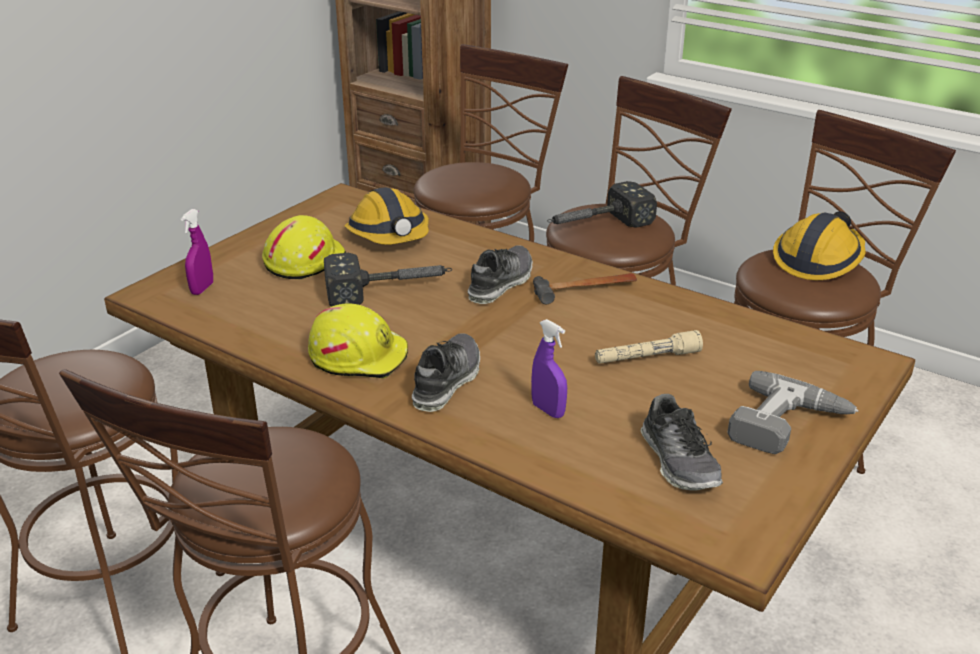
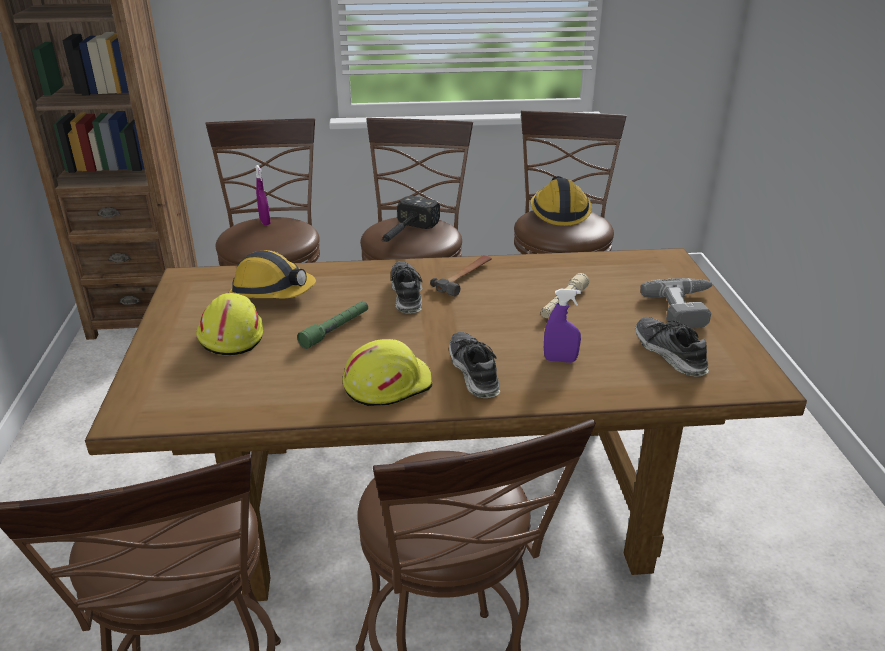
camera: 40 degrees left, 0 degrees up
purple spray bottle [181,209,213,295] -> purple spray bottle moved to [255,165,270,225]
hammer [324,253,452,307] -> green flashlight [297,301,368,349]
shoe [640,394,723,491] -> shoe turned 150 degrees counterclockwise [635,317,709,377]

